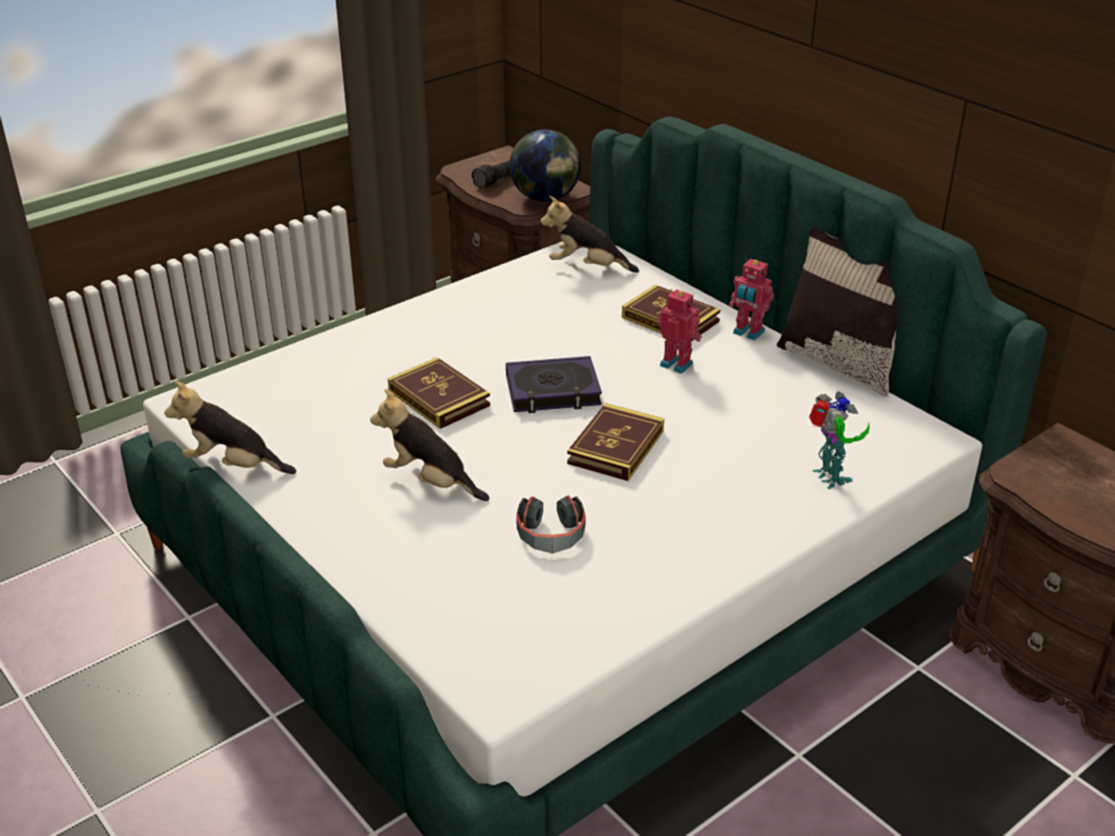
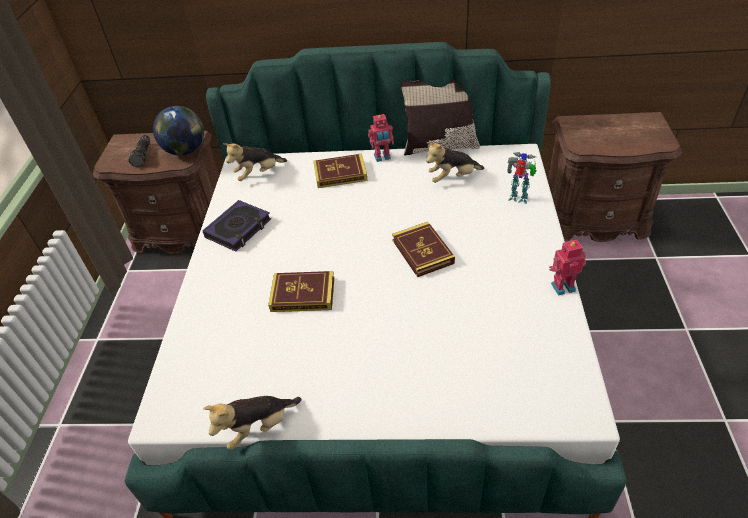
camera: 45 degrees left, 10 degrees up
plush toy [370,389,490,501] -> plush toy moved to [426,142,484,183]
book [506,356,602,413] -> book moved to [202,200,271,252]
headphones [516,495,586,554] -> none
toy robot [657,289,702,374] -> toy robot moved to [549,240,586,296]

